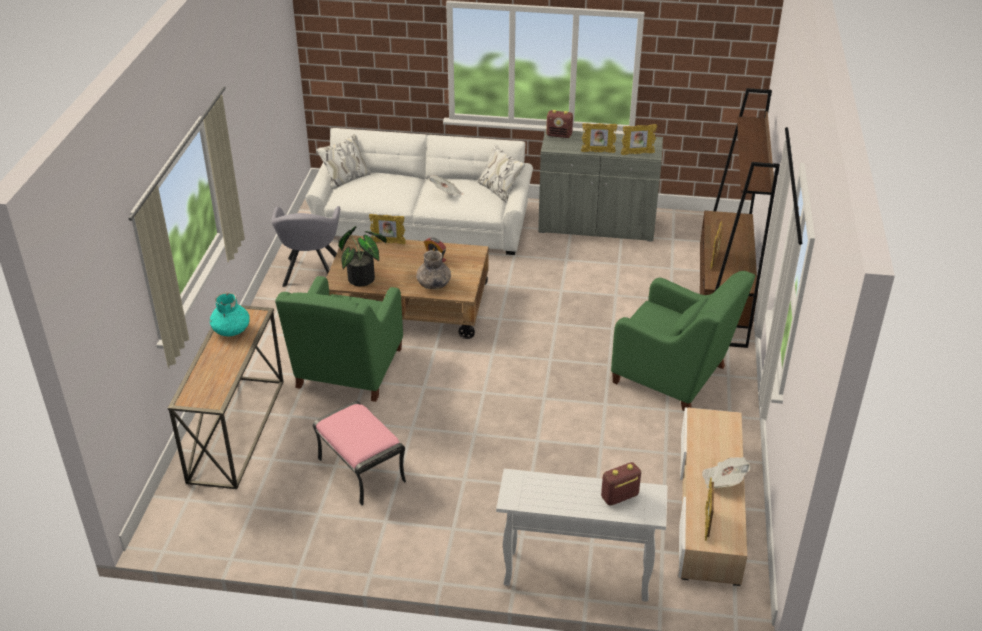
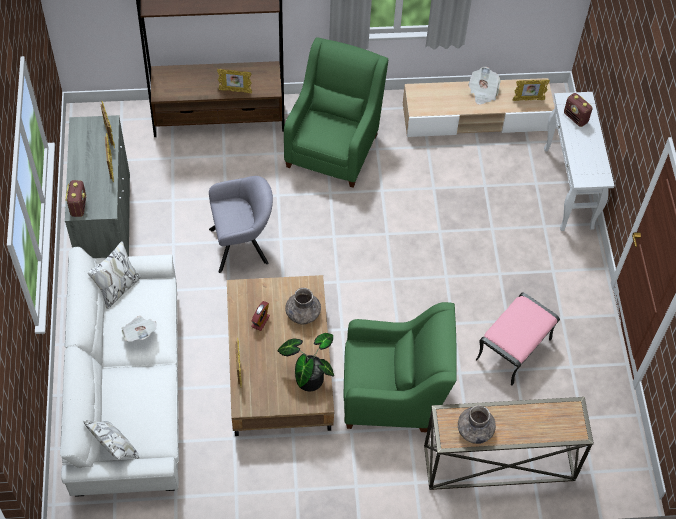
camera: 105 degrees left, 20 degrees up
turquoise vase [210,292,250,337] -> grey vase [458,405,496,444]
grey armchair [271,206,340,287] -> grey armchair moved to [209,176,273,273]

